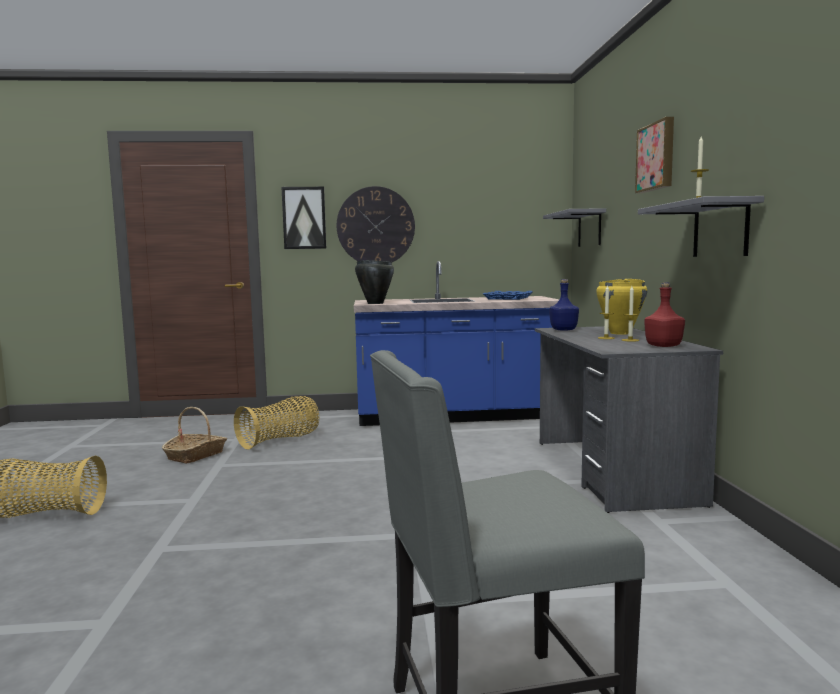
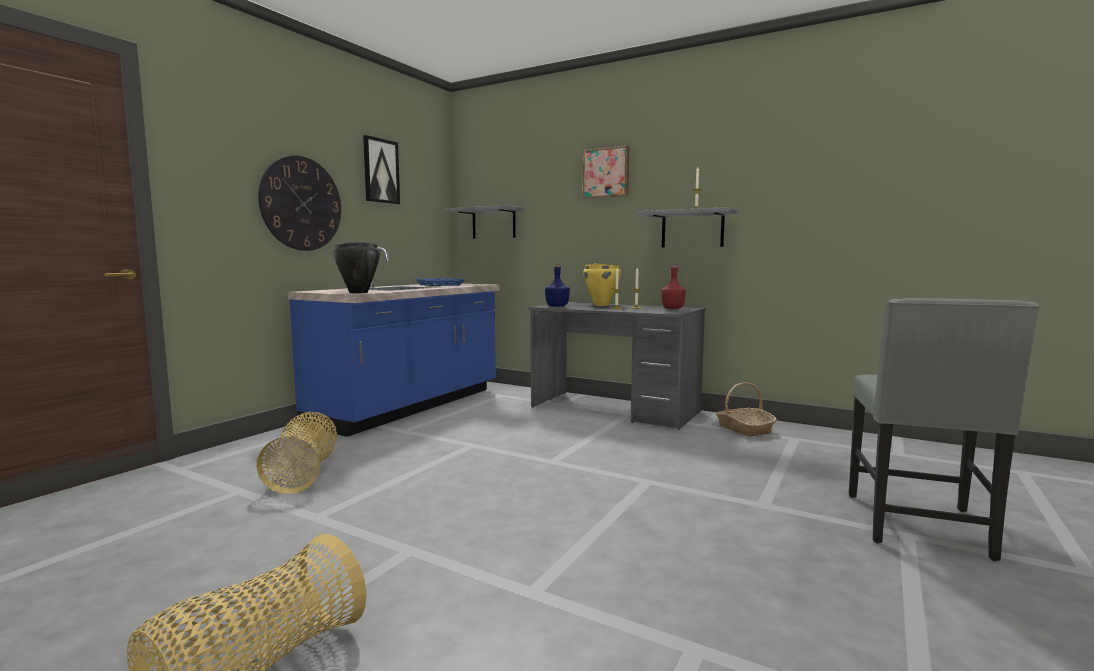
camera: 55 degrees left, 0 degrees up
basket [162,407,227,464] -> basket moved to [716,382,777,437]
picture [281,187,326,249] -> picture moved to [363,135,400,205]

